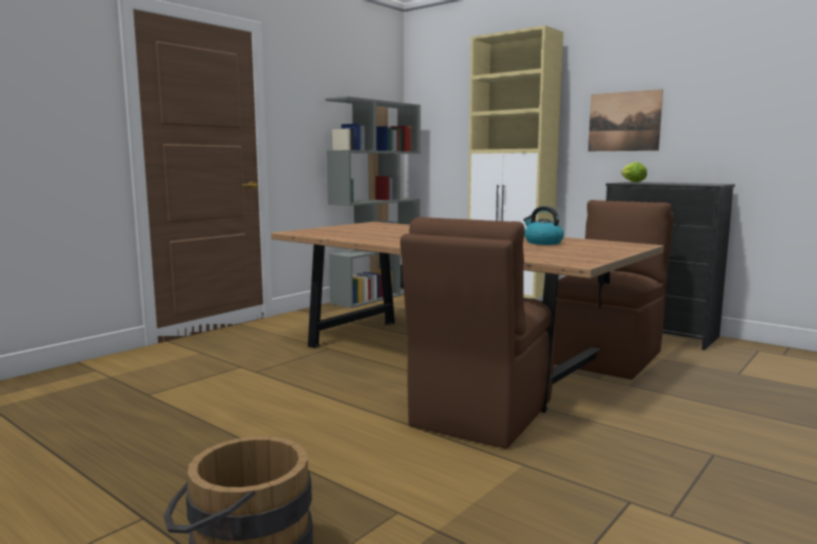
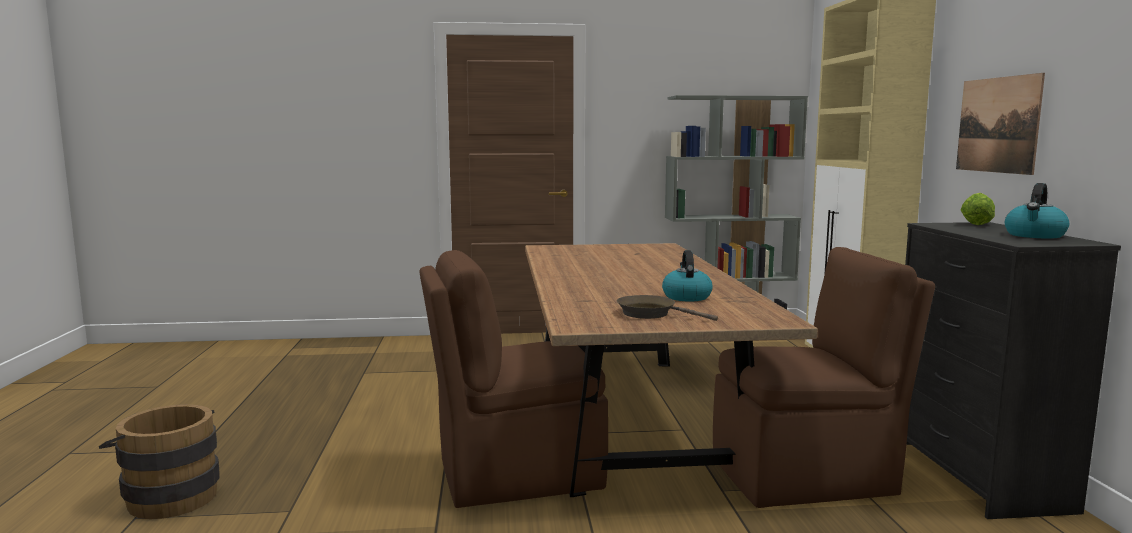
camera: 45 degrees right, 0 degrees up
none -> brown frying pan [617,295,718,321]
none -> kettle [1005,183,1069,239]

